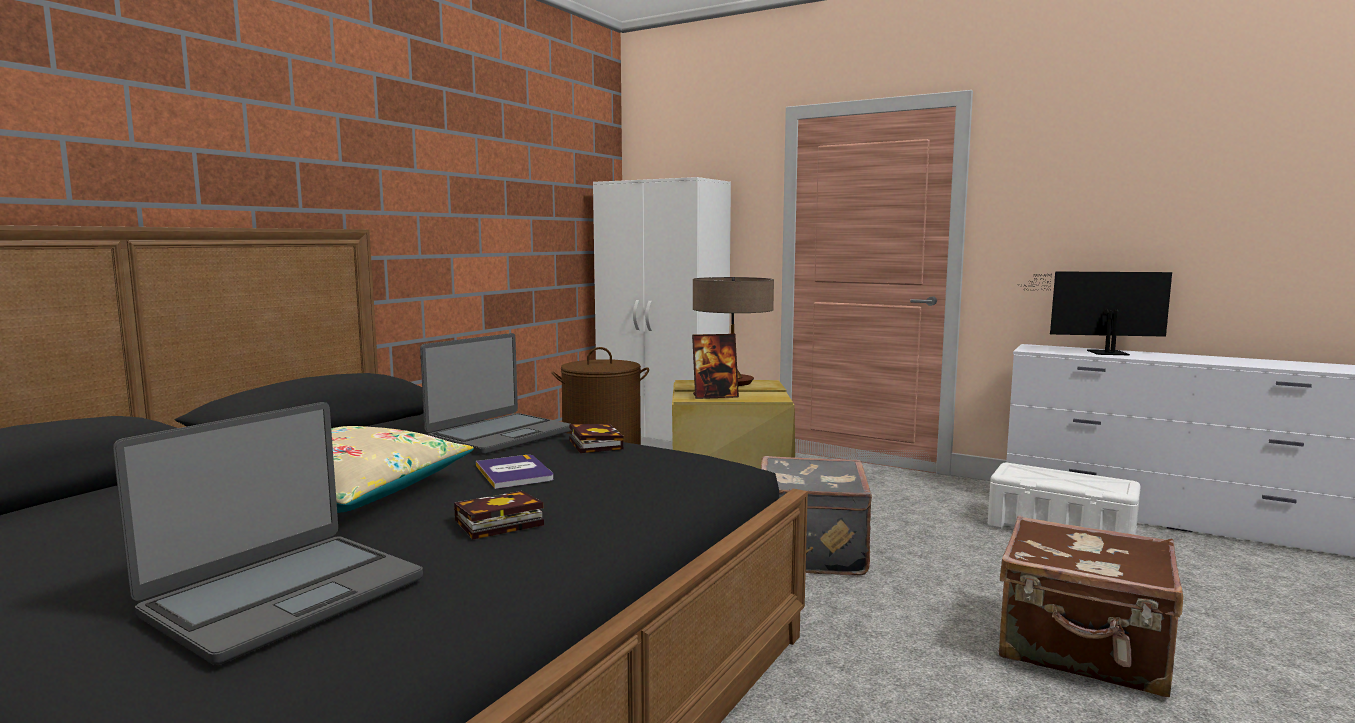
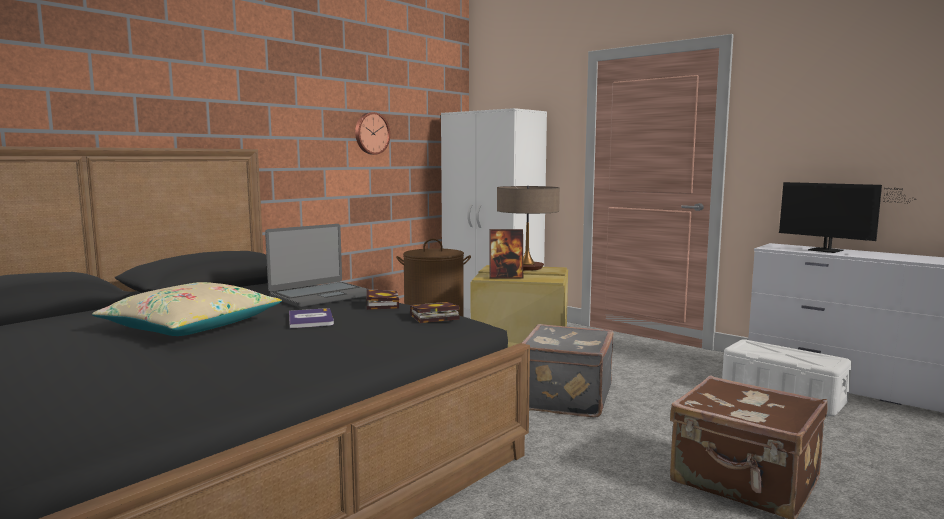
camera: 10 degrees right, 0 degrees up
laptop [113,402,423,665] -> none
book [454,491,544,539] -> book moved to [410,302,460,323]
monitor [1018,271,1172,355] -> monitor turned 150 degrees counterclockwise [779,182,913,253]
none -> wall clock [355,112,390,155]

